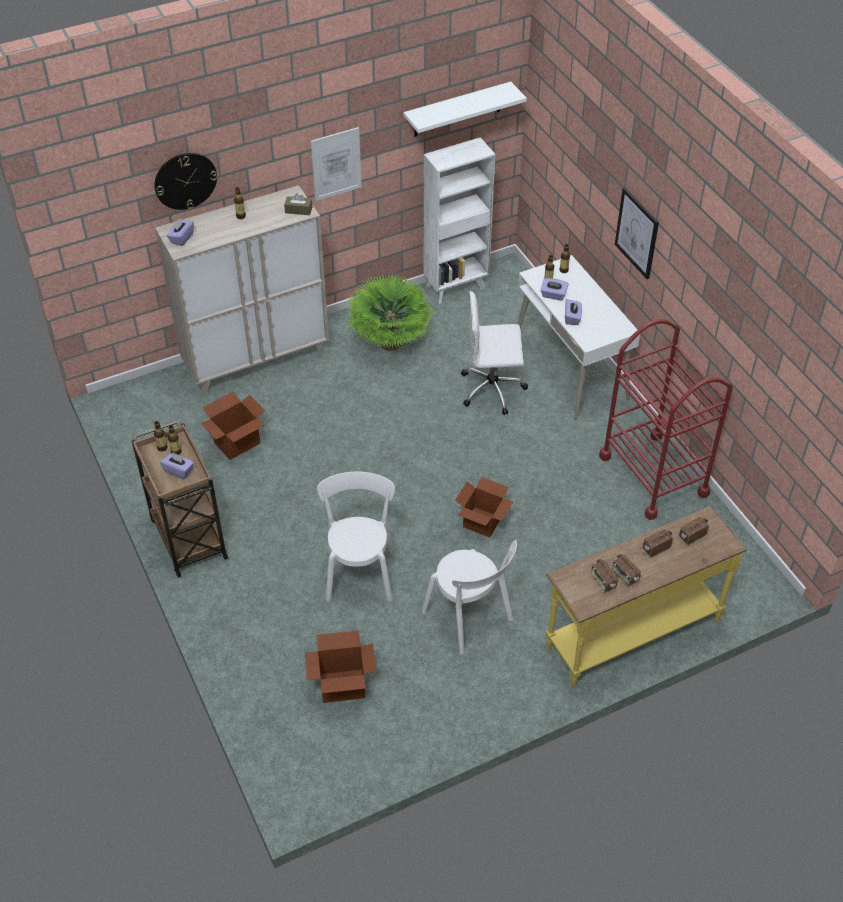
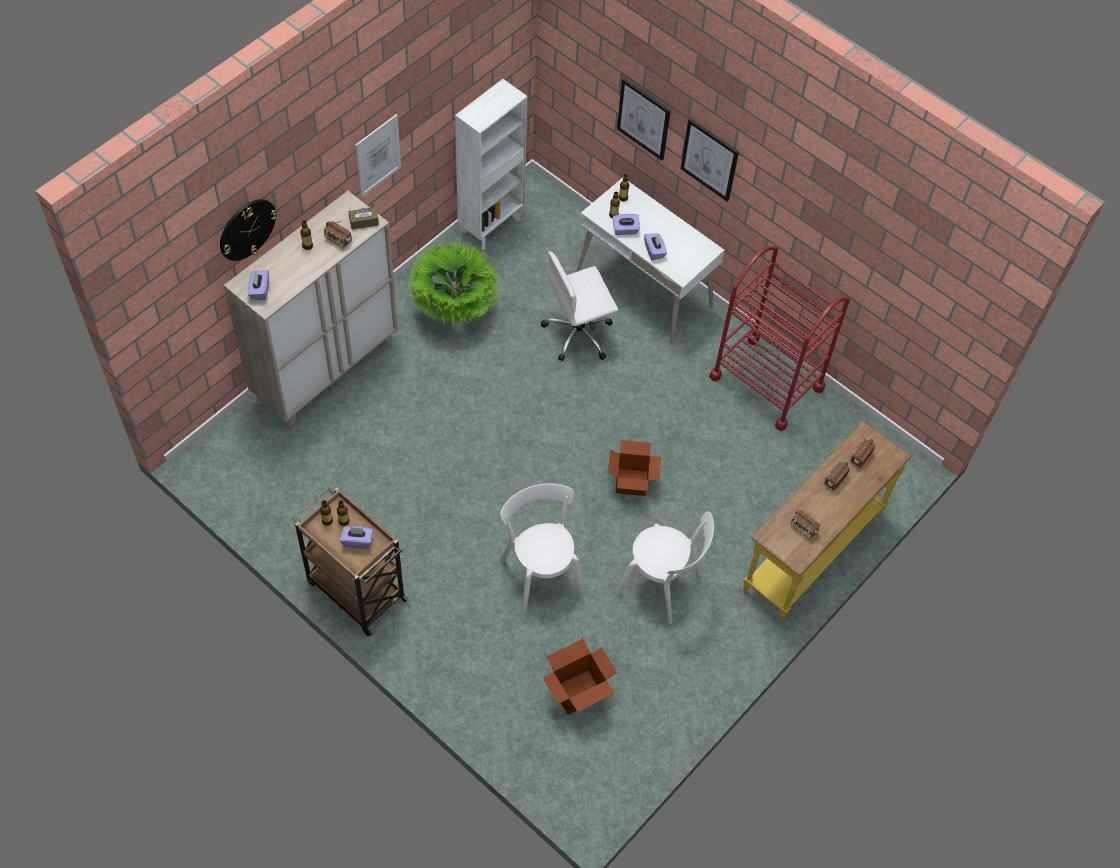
camera: 25 degrees left, 10 degrees up
cardboard box [201,391,265,460] -> none
white shelf [404,82,527,137] -> none
radio [612,554,641,586] -> radio moved to [324,221,352,248]
none -> picture [617,78,671,161]

